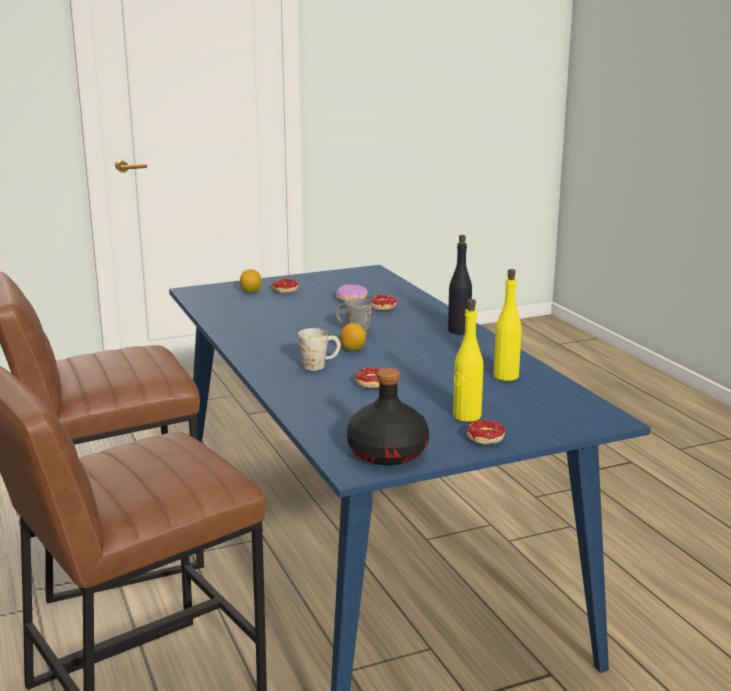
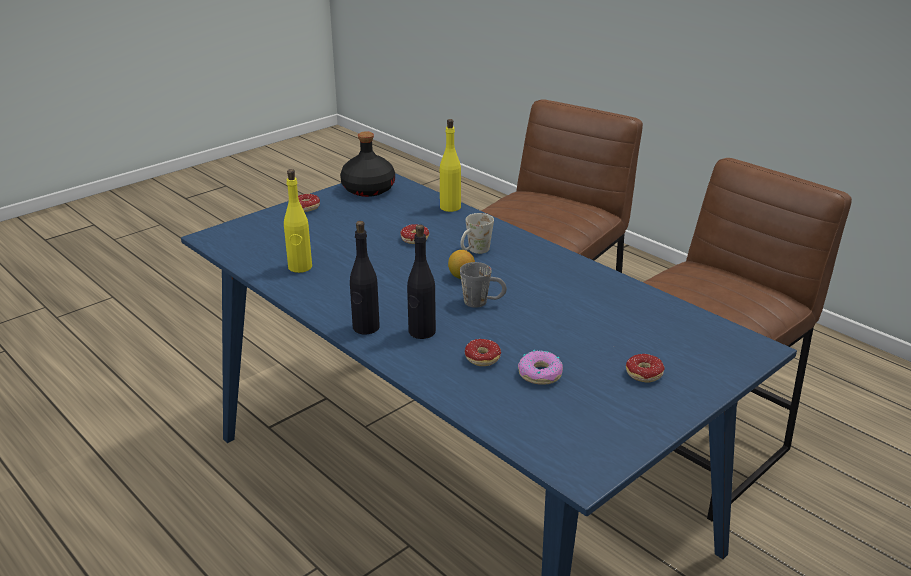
camera: 160 degrees right, 10 degrees up
lemon [240,269,262,293] -> none
yellow bottle [453,299,484,422] -> yellow bottle moved to [440,119,461,212]
none -> black bottle [407,225,436,339]

